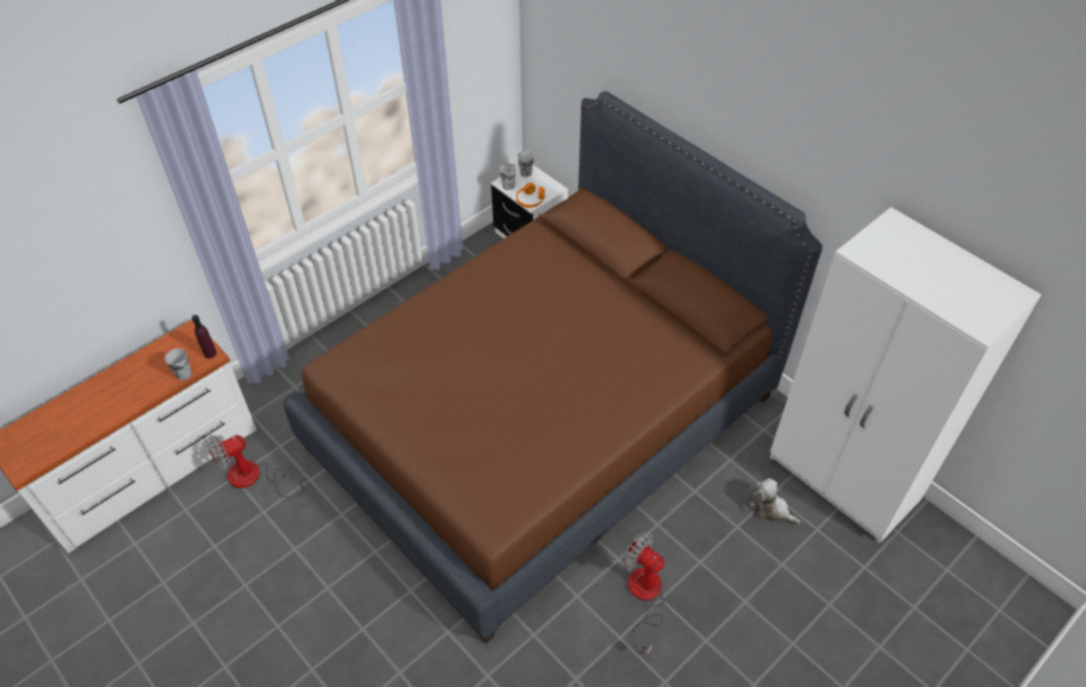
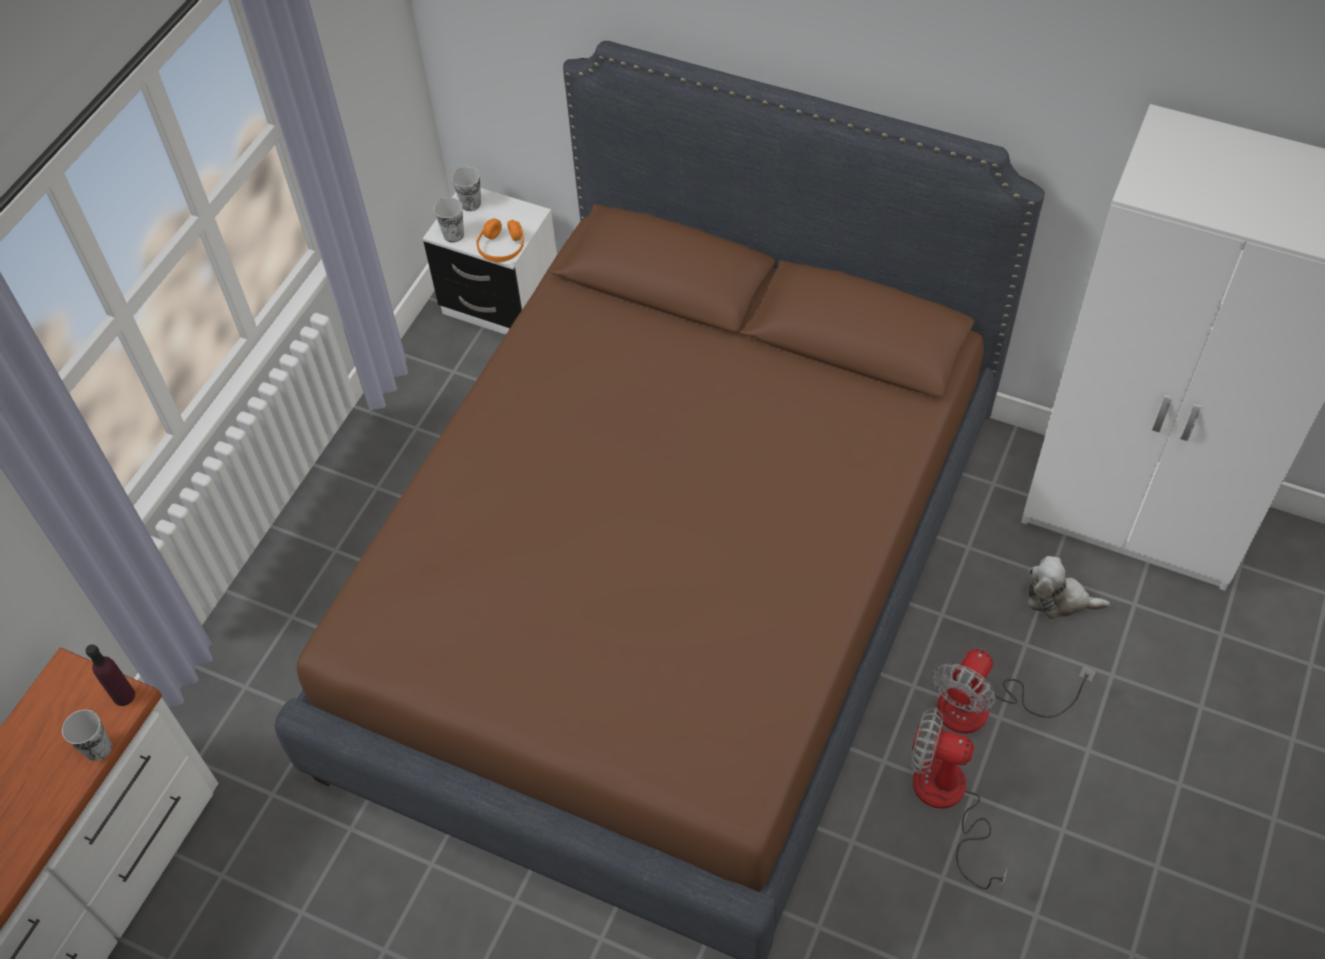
camera: 20 degrees left, 5 degrees up
fan [206,435,309,498] -> fan moved to [933,649,1096,734]

